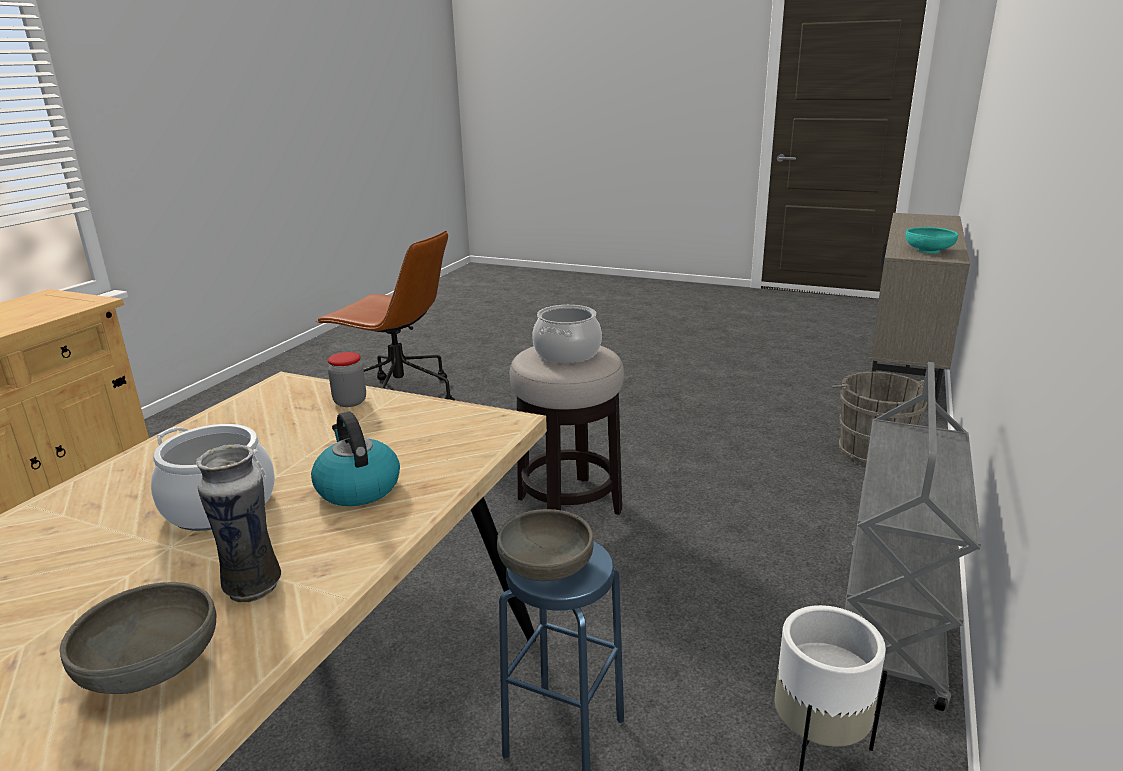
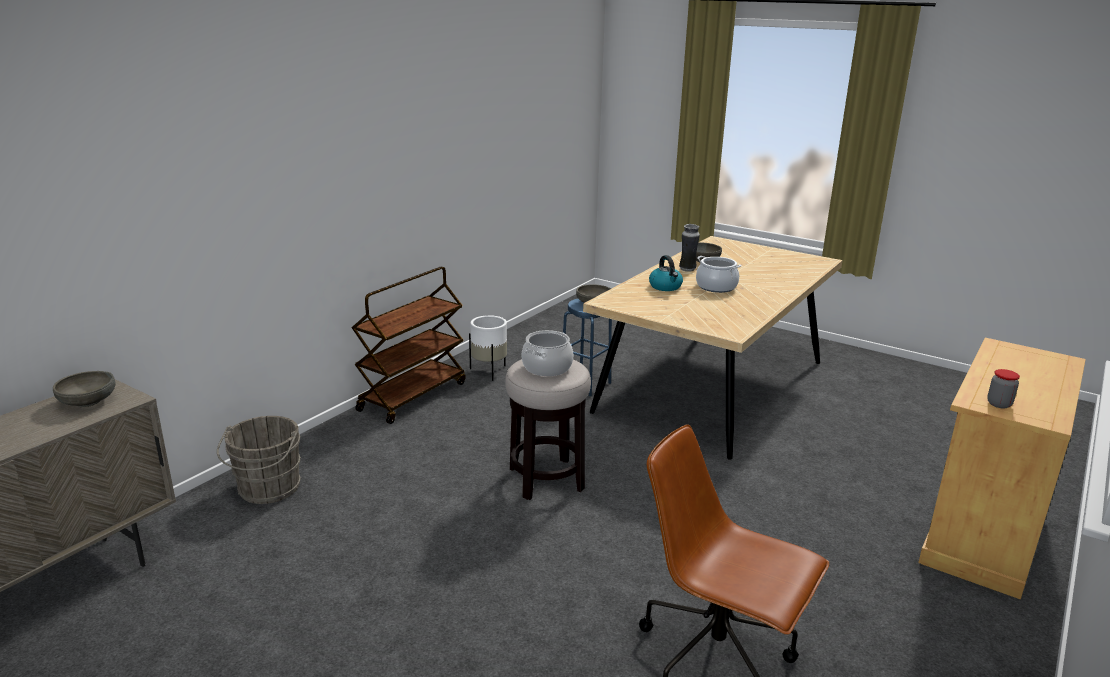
camera: 170 degrees left, 0 degrees up
jar [328,352,366,407] -> jar moved to [987,369,1020,408]
grey cart [845,362,981,711] -> brown cart [352,267,466,424]
turquoise bowl [905,227,958,253] -> grey bowl [53,371,116,407]

